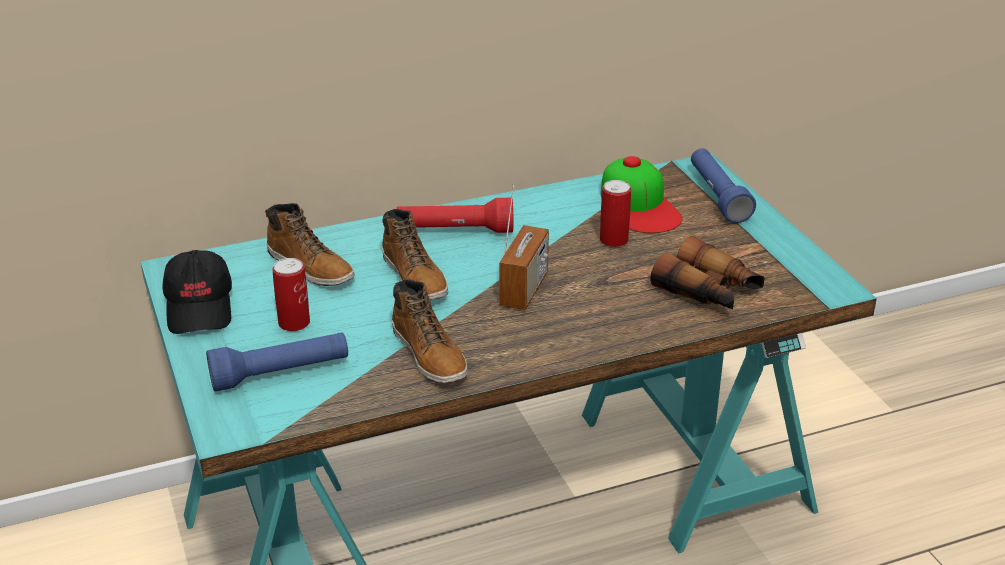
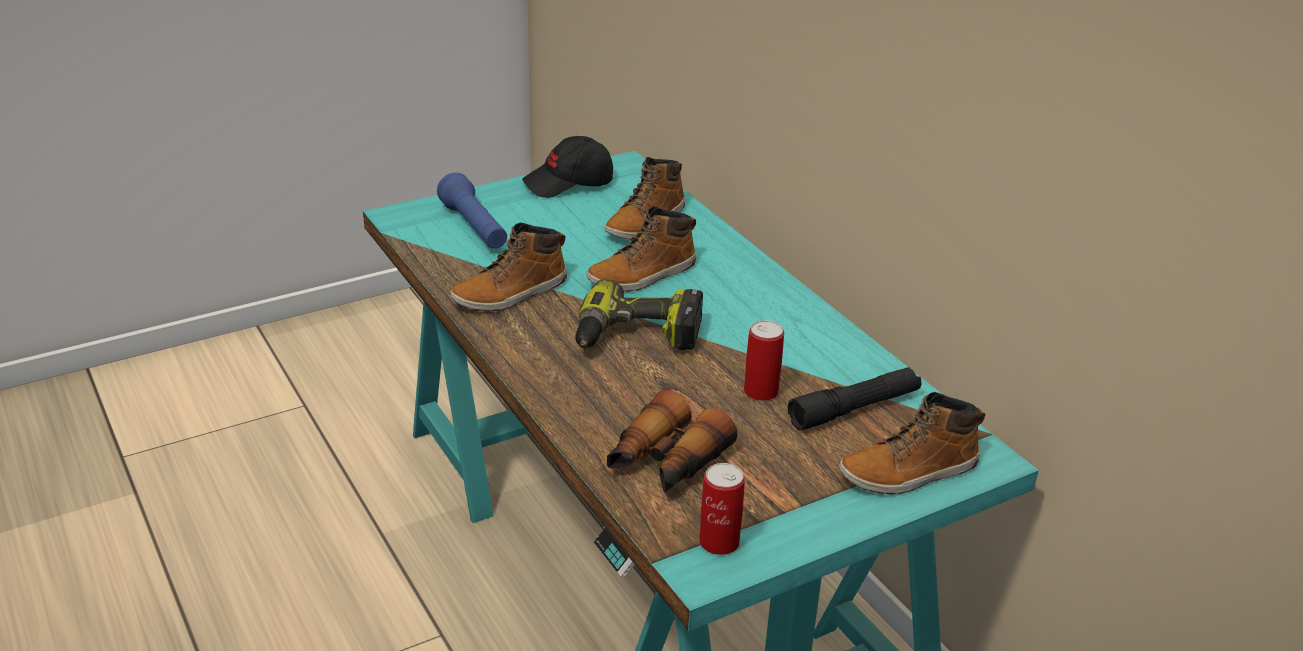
camera: 80 degrees right, 0 degrees up
can [272,258,310,331] -> can moved to [699,463,745,555]
red flashlight [397,198,513,233] -> none
radio [499,185,549,310] -> power drill [575,279,703,350]
cap [601,156,683,233] -> black flashlight [788,367,922,430]
blue flashlight [691,148,756,223] -> boot [839,392,985,494]

